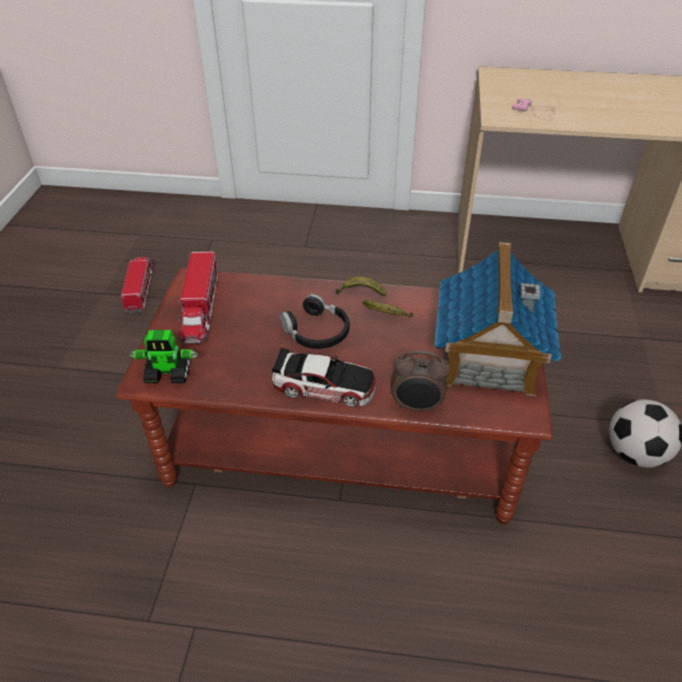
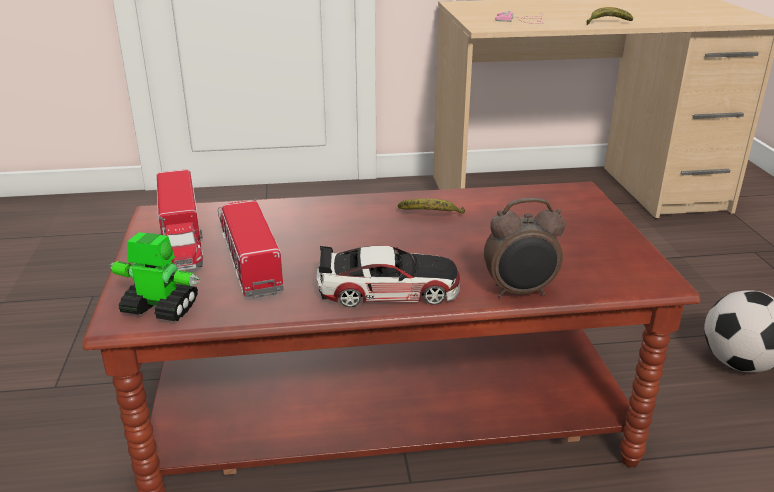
camera: 15 degrees left, 15 degrees down
toy truck [121,257,153,313] -> toy truck moved to [218,198,283,298]
toy robot [130,330,198,383] -> toy robot turned 150 degrees counterclockwise [109,232,200,321]
black headphones [280,294,350,349] -> none
banana [335,276,386,296] -> banana moved to [587,7,633,25]
toy house [435,242,561,396] -> none

